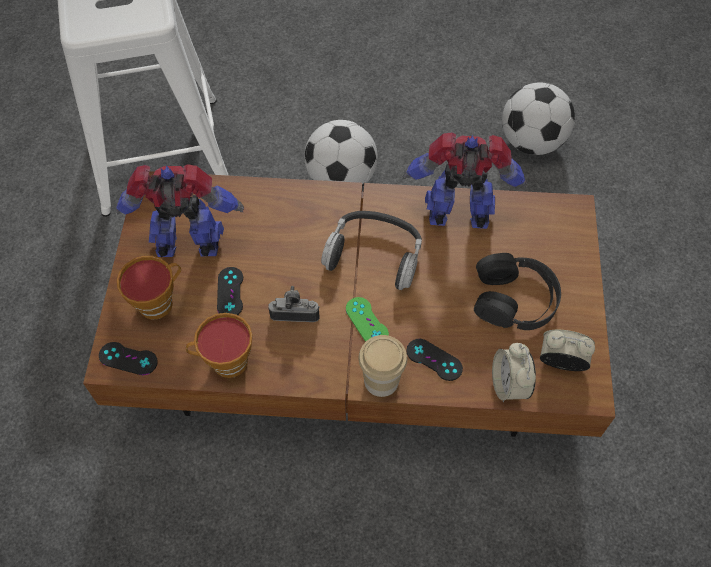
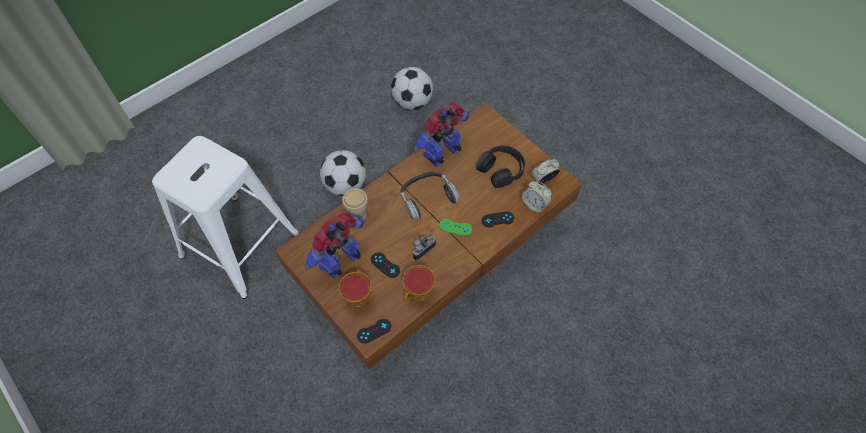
camera: 45 degrees left, 0 degrees up
cup [359,335,407,397] -> cup moved to [342,188,368,221]

